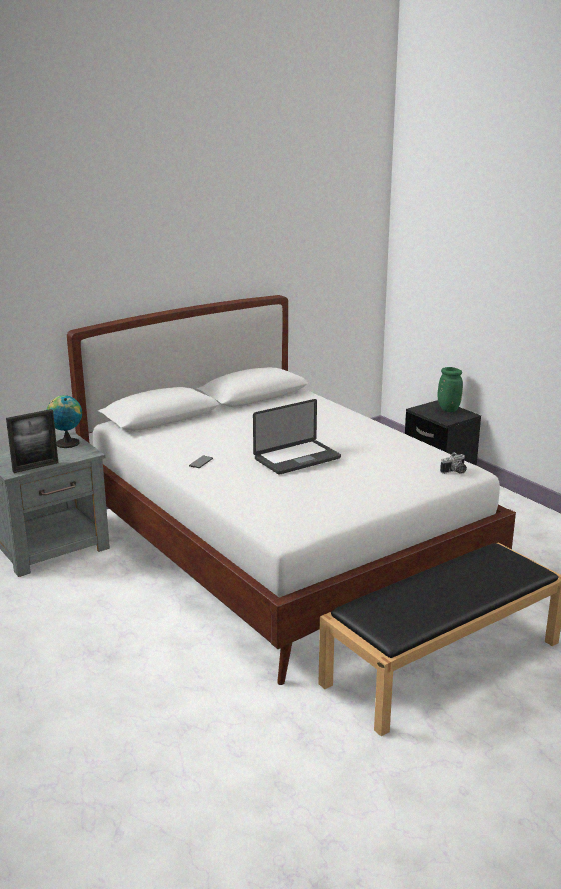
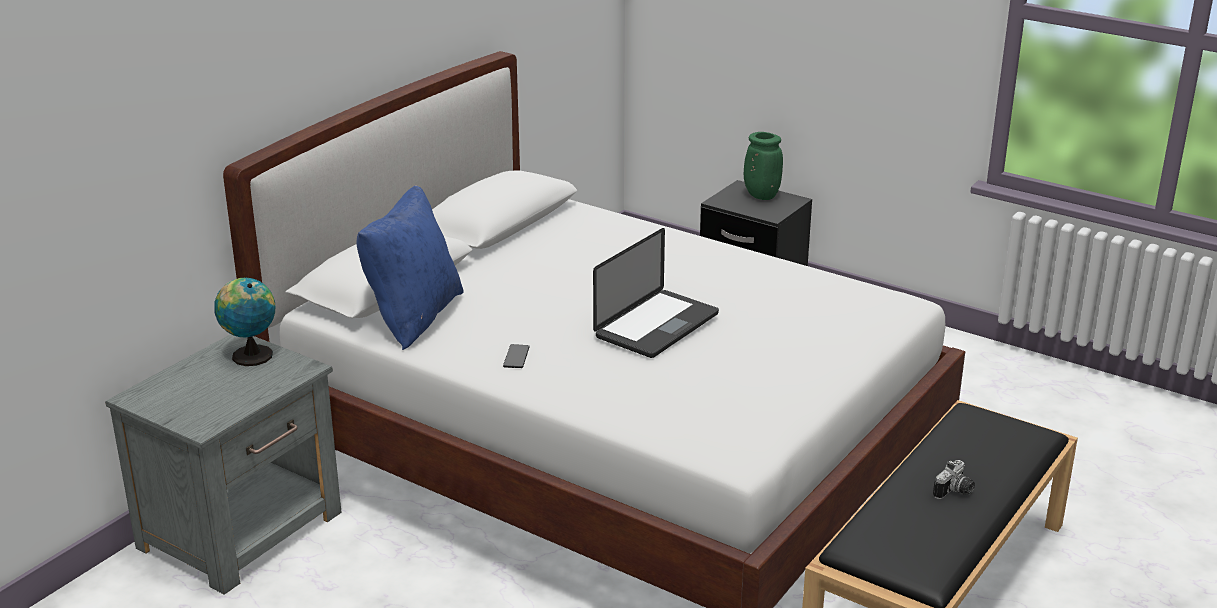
camera: 20 degrees left, 5 degrees up
picture frame [6,409,58,473] -> none
camera [440,452,467,474] -> camera moved to [933,460,975,499]
none -> blue pillow [356,185,464,350]

